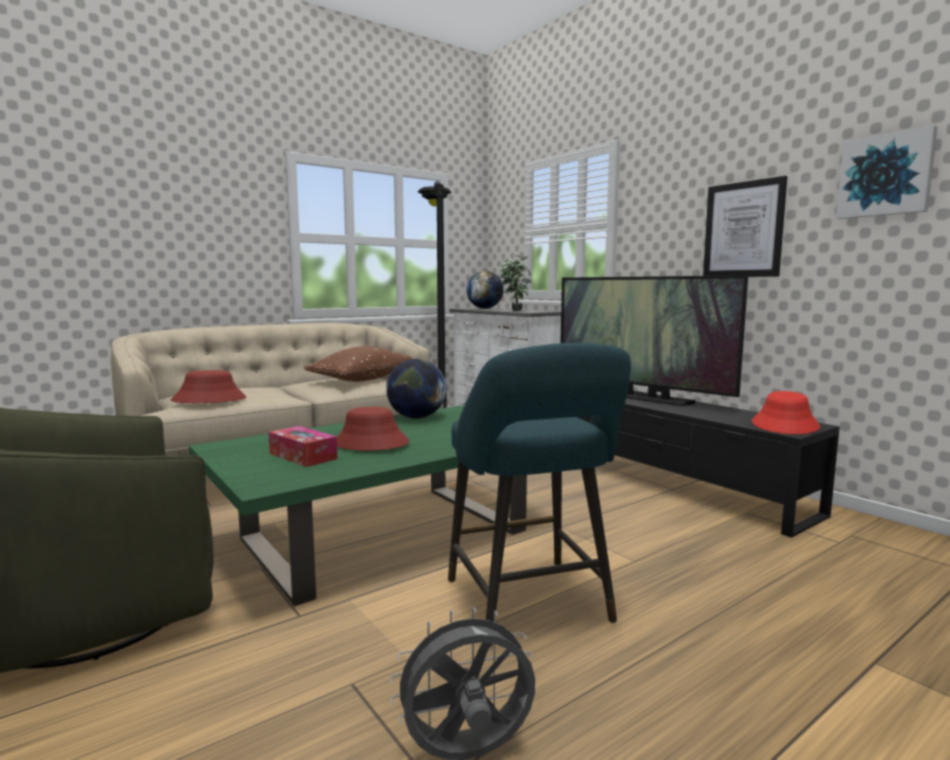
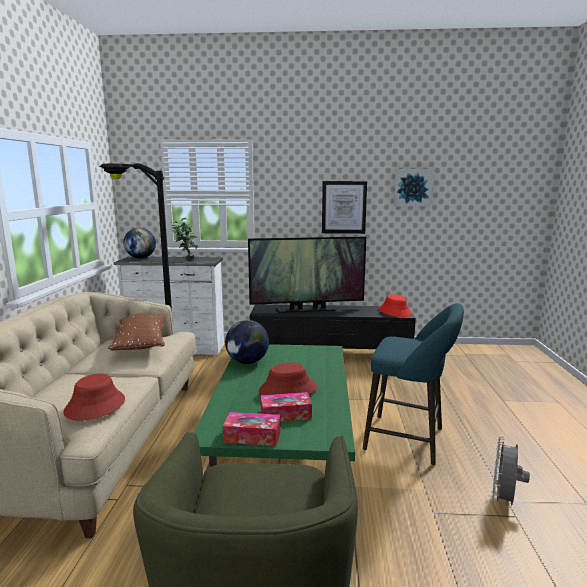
camera: 50 degrees left, 5 degrees up
none -> tissue box [223,412,281,446]

